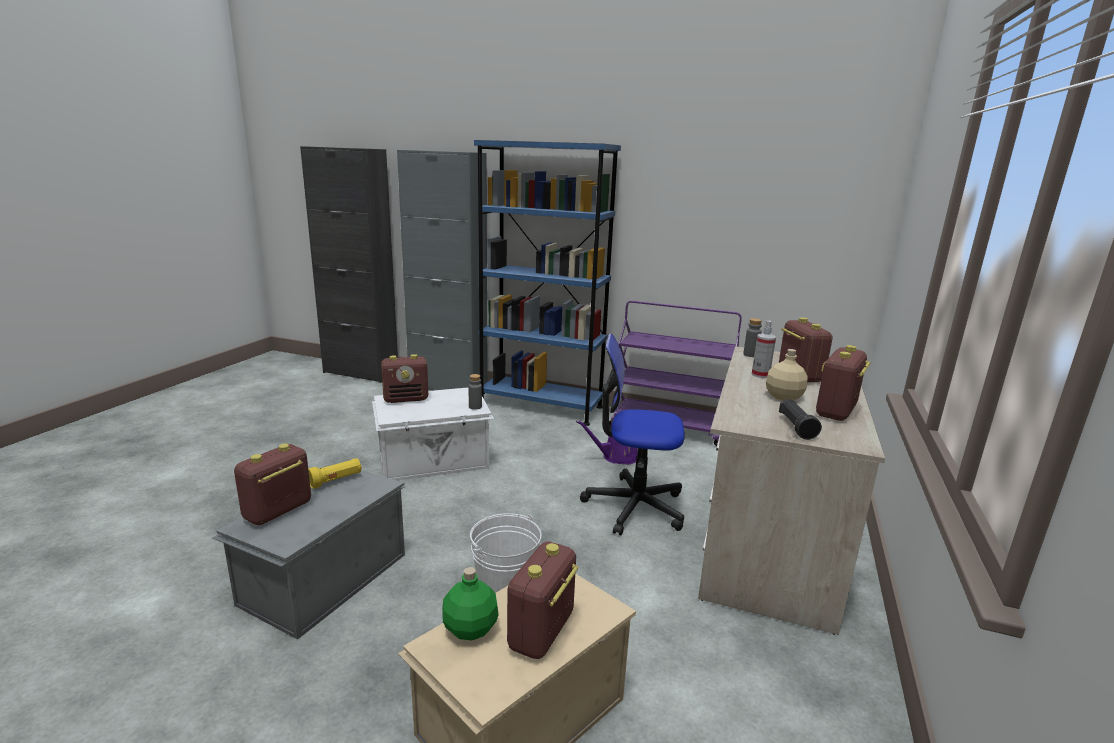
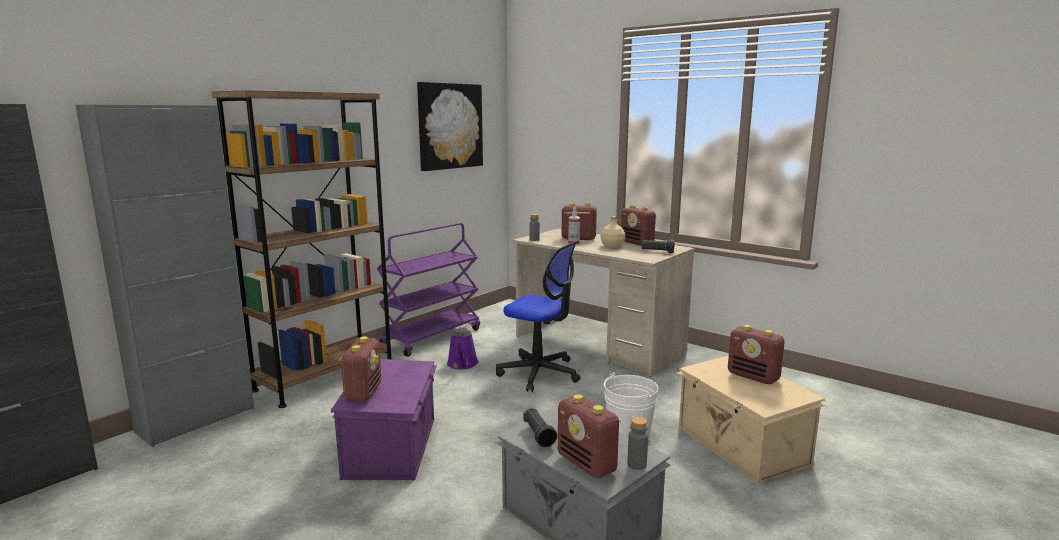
camera: 70 degrees left, 5 degrees down
yellow flashlight [308,458,362,489] -> black flashlight [523,408,557,448]
white storage box [372,387,494,481] -> purple storage box [331,359,437,480]
green bottle [442,567,499,641] -> none
grey bottle [469,374,482,410] -> grey bottle moved to [627,417,648,470]
blue bookcase [474,140,621,426] -> brown bookcase [211,90,392,408]
office chair [580,333,685,536] -> office chair turned 90 degrees counterclockwise [496,241,580,392]
none -> picture [417,82,483,171]

